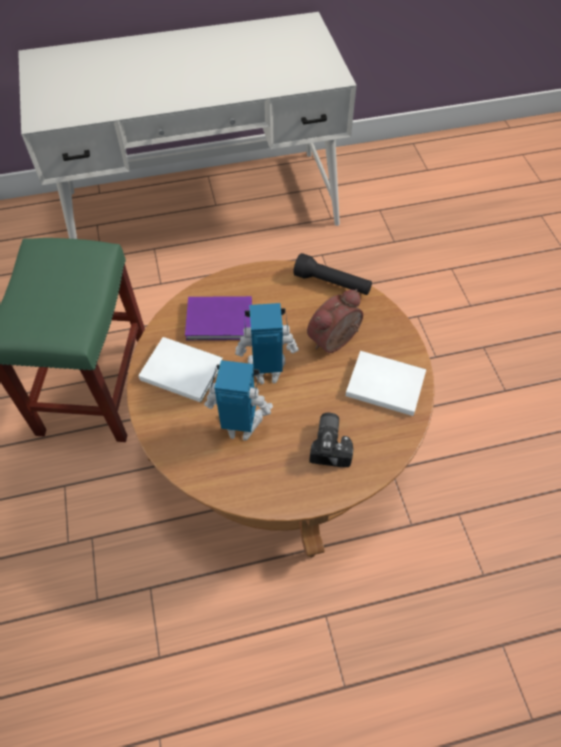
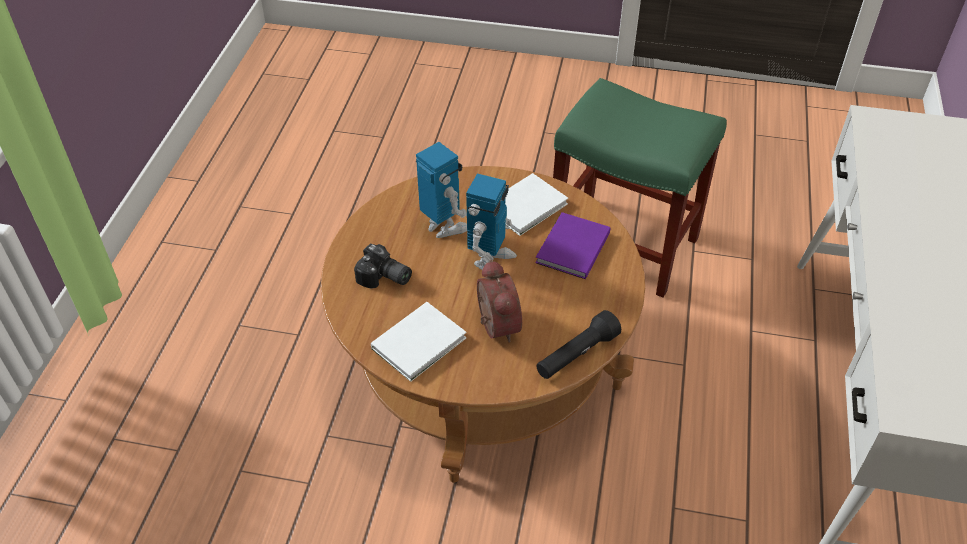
camera: 115 degrees right, 10 degrees down
toy robot [204,360,273,441] -> toy robot turned 75 degrees counterclockwise [416,142,467,238]

